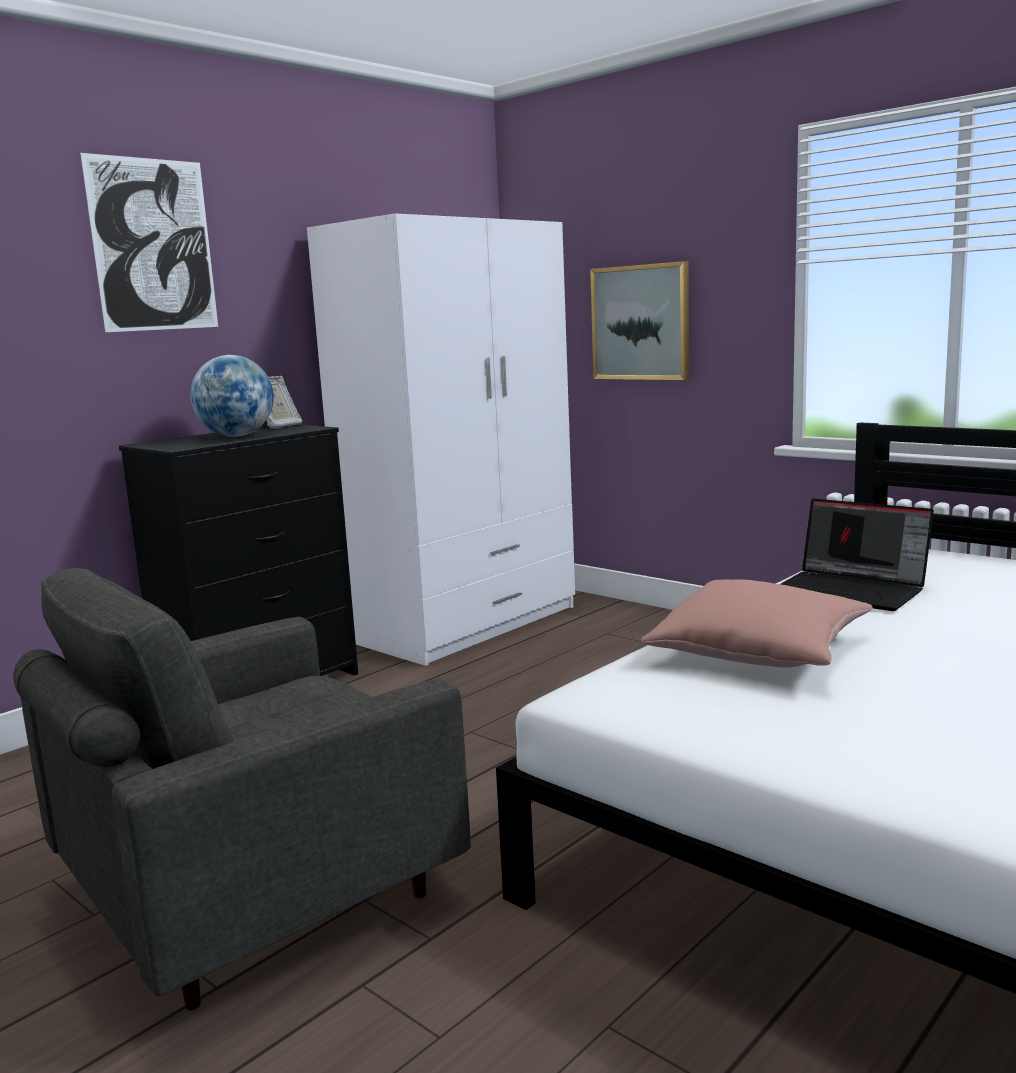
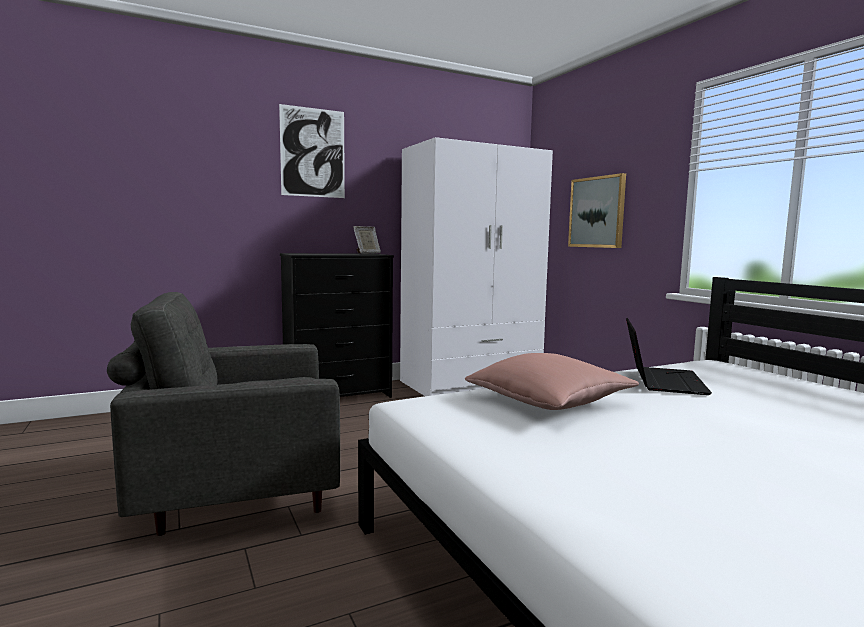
camera: 20 degrees right, 5 degrees down
globe [190,355,274,437] -> none
laptop [781,499,934,611] -> laptop turned 135 degrees counterclockwise [626,318,712,395]

